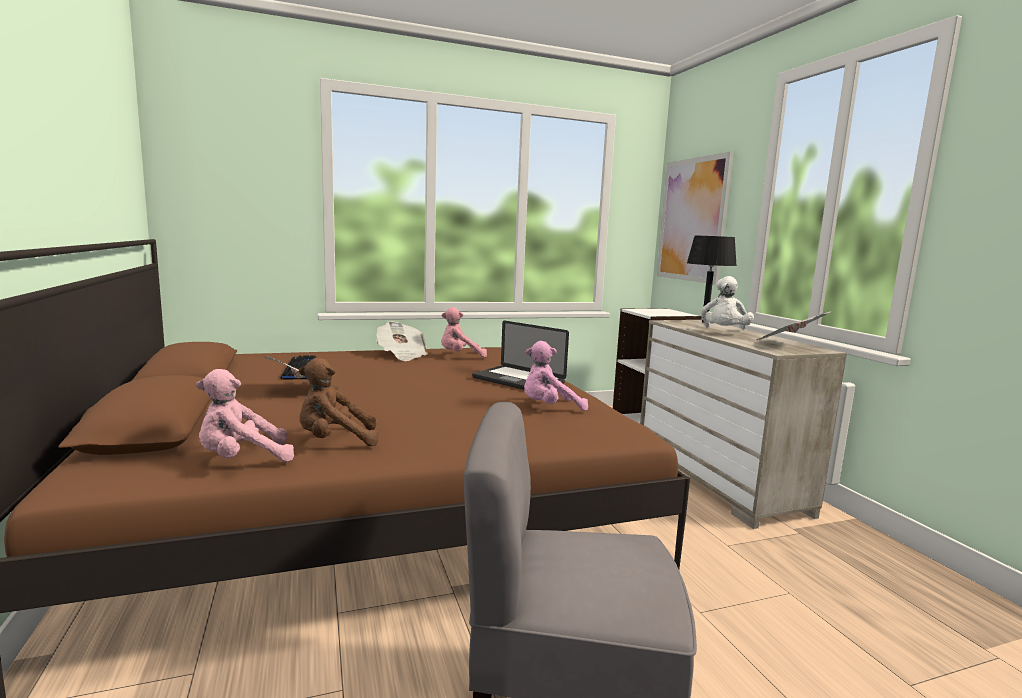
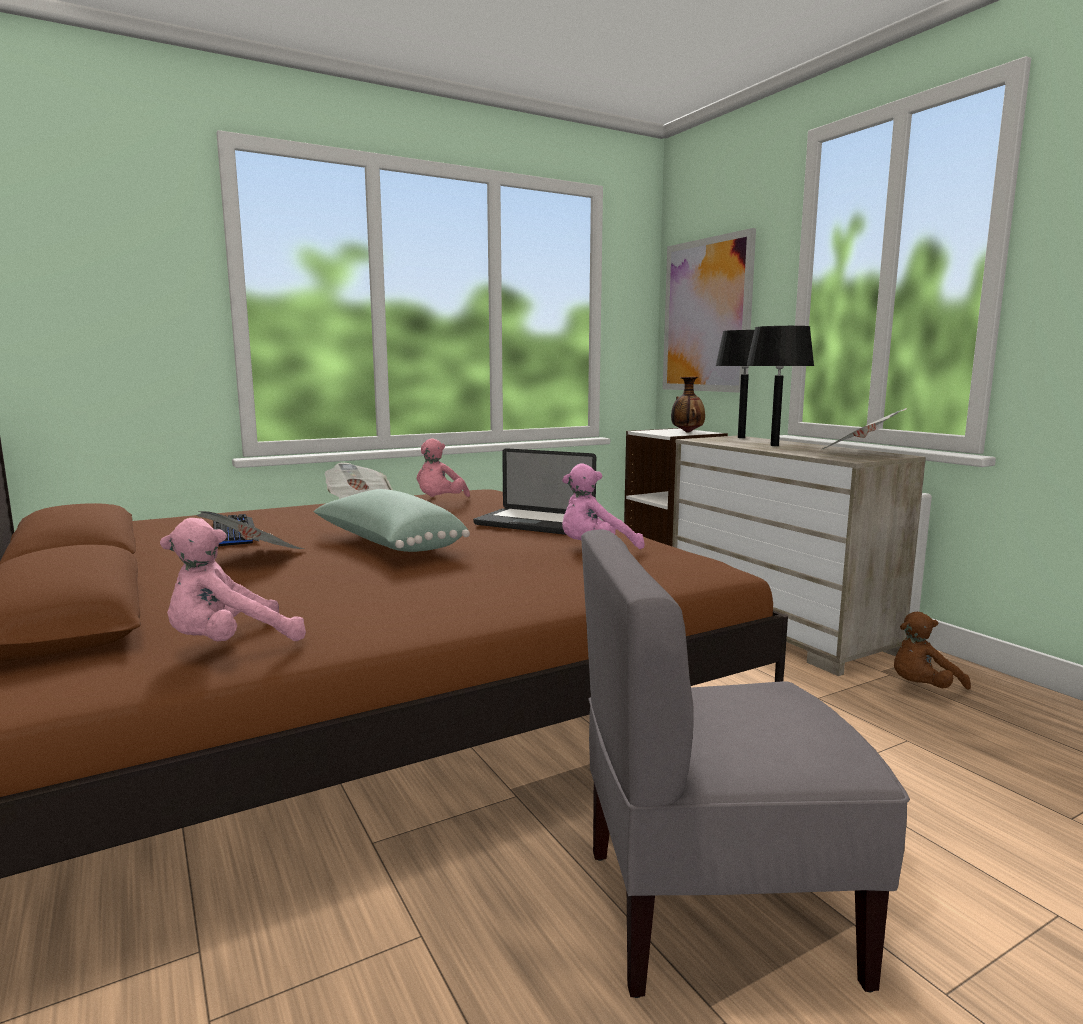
camera: 10 degrees left, 0 degrees up
brown plush toy [299,358,379,446] -> brown plush toy moved to [894,612,971,690]
pink plush toy [441,307,487,358] -> pink plush toy turned 45 degrees counterclockwise [416,438,470,497]
white plush toy [701,276,754,329] -> black table lamp [746,326,814,446]
none -> green pillow [313,489,470,552]
none -> vase [671,377,705,433]

